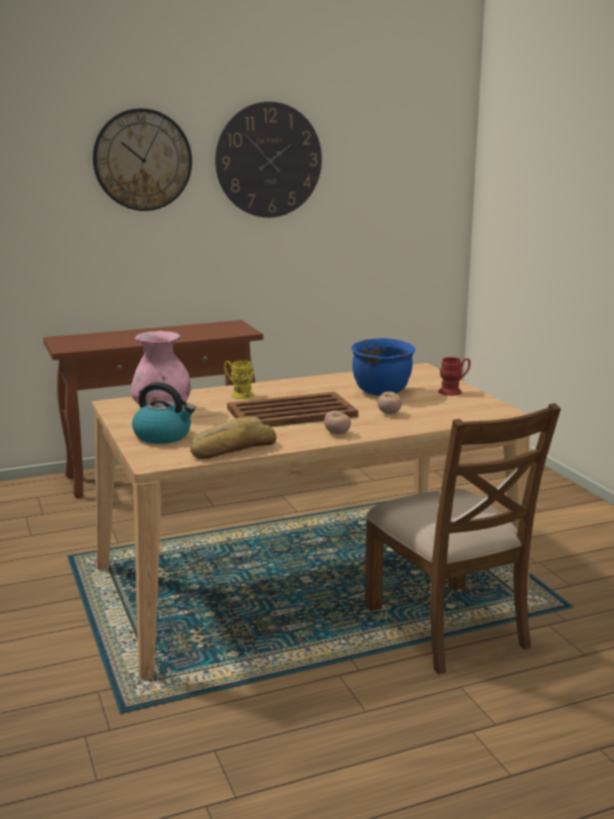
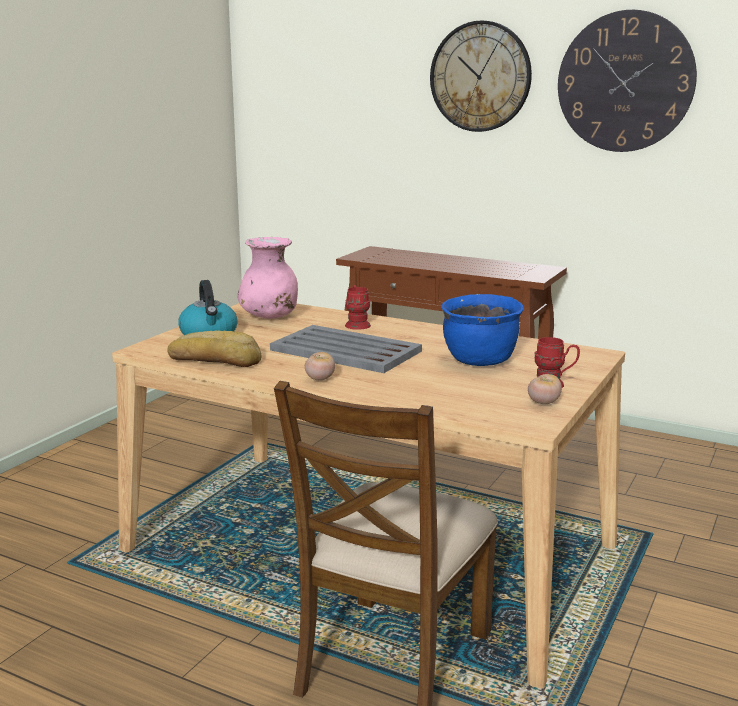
camera: 50 degrees right, 0 degrees up
yellow mug [224,360,255,399] -> red mug [345,285,371,330]
brown tray [227,392,358,427] -> grey tray [270,325,422,373]
tomato [377,392,402,414] -> tomato moved to [528,374,562,404]

